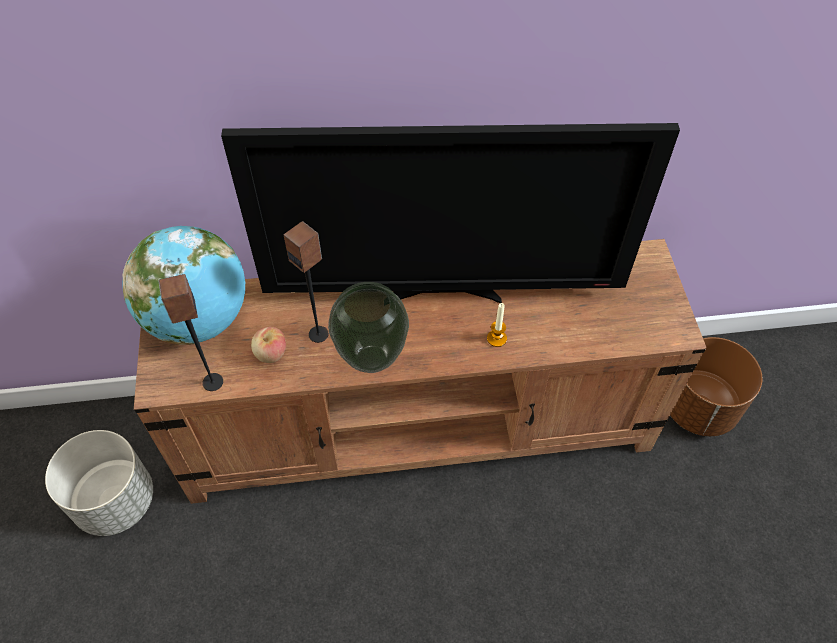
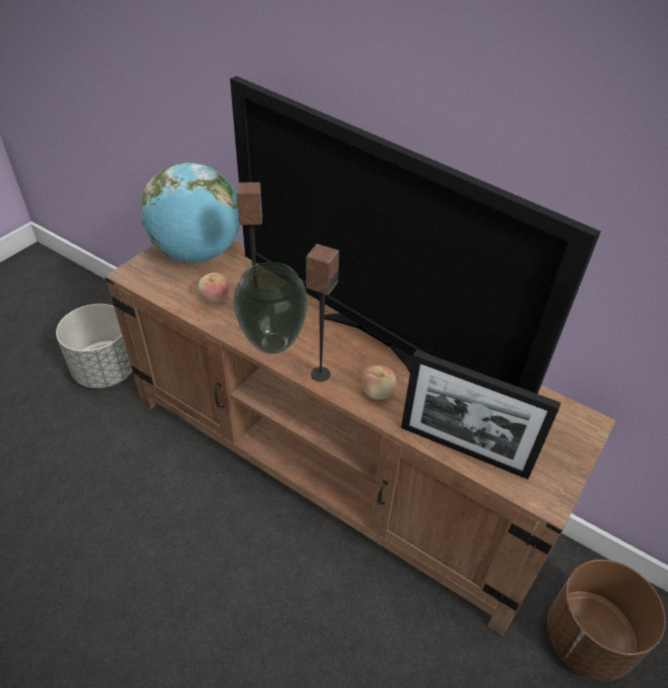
camera: 40 degrees right, 10 degrees down
speaker [158,274,223,391] -> speaker moved to [306,244,339,382]
candle [487,303,507,347] -> apple [362,365,396,400]
none -> picture frame [401,350,561,479]

